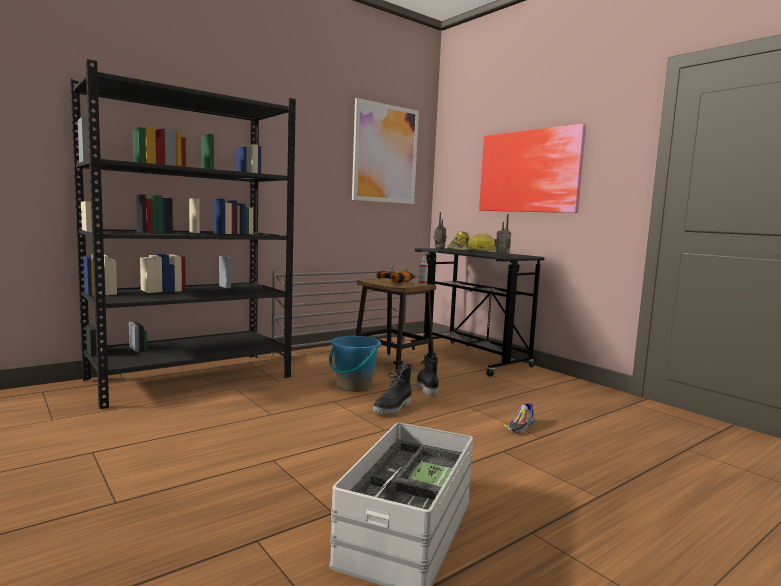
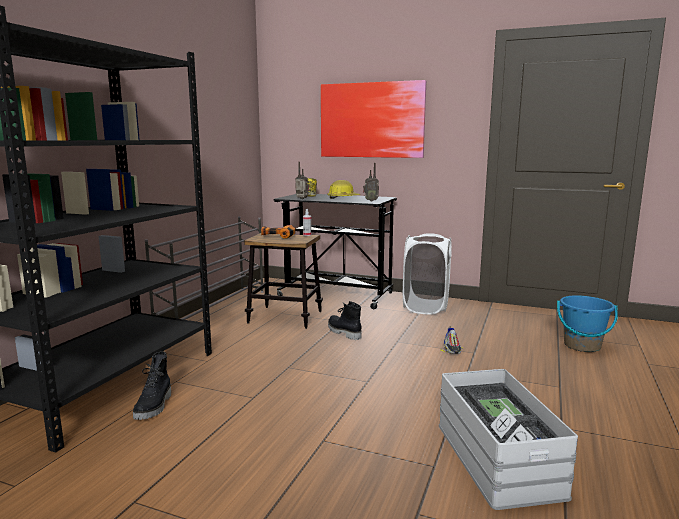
camera: 30 degrees left, 5 degrees up
blue bucket [329,336,381,392] -> blue bucket moved to [557,295,618,352]
picture [352,98,419,204] -> none
black boot [373,364,412,414] -> black boot moved to [133,351,171,420]
none -> white laundry basket [403,233,452,314]

